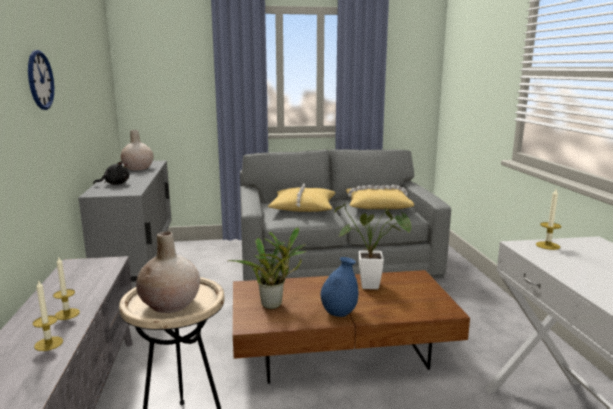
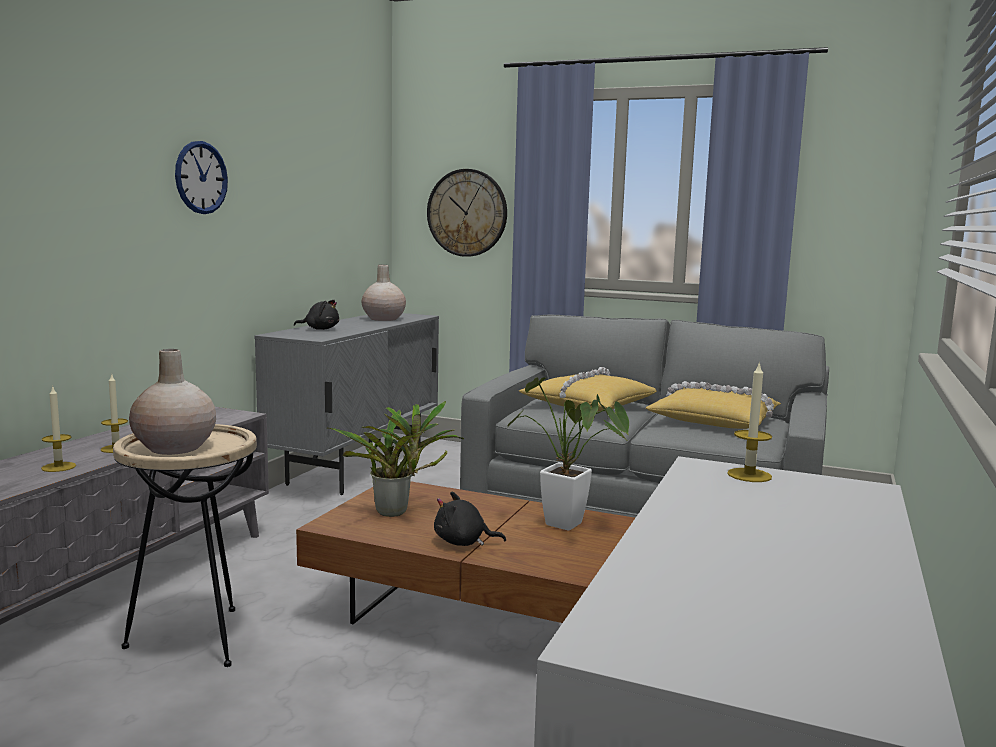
camera: 30 degrees right, 5 degrees down
blue vase [321,257,358,317] -> black plush toy [434,492,506,546]
none -> wall clock [427,169,507,257]

